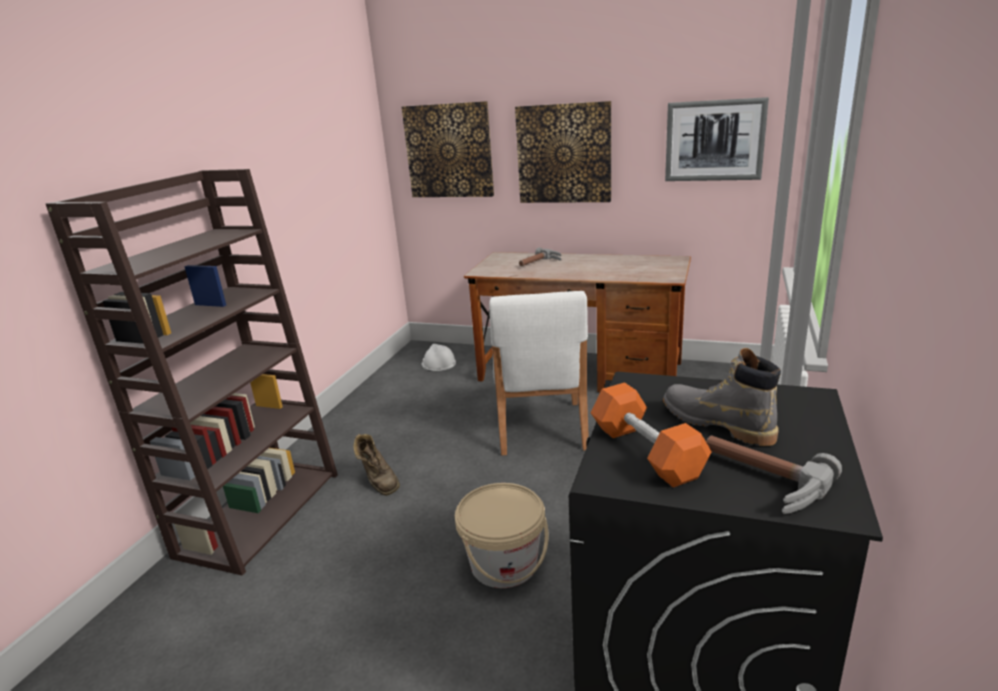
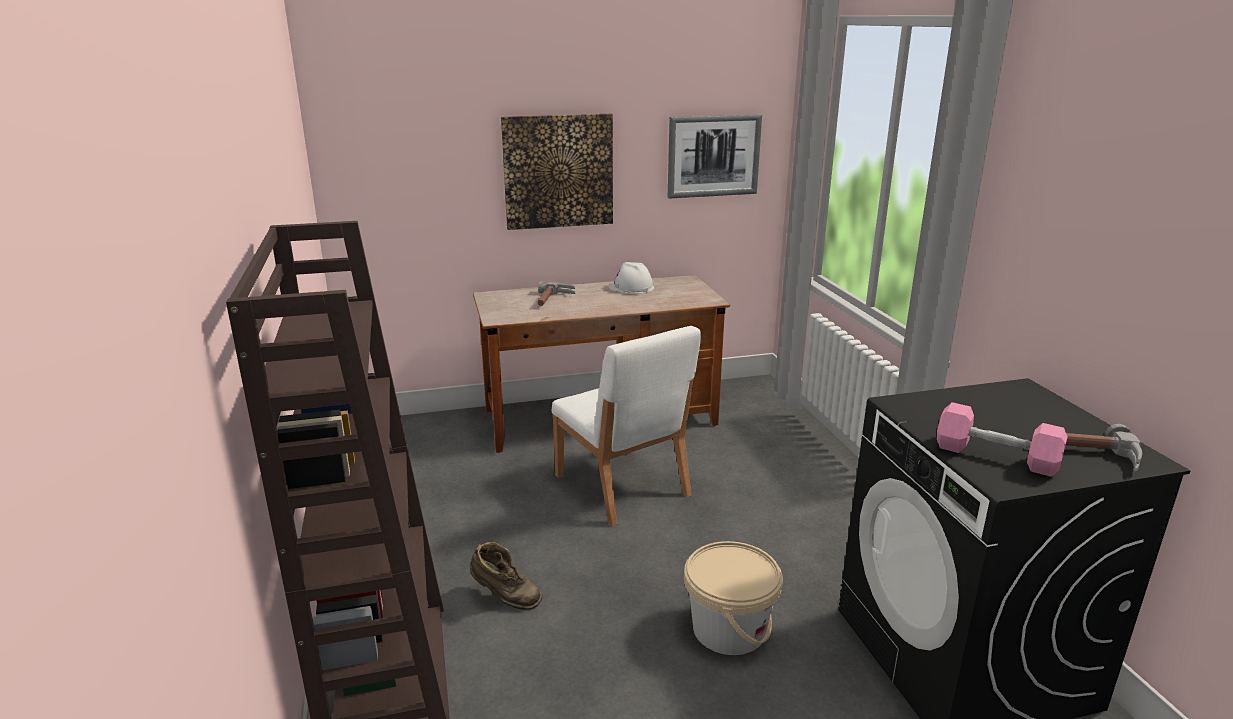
camera: 35 degrees left, 0 degrees up
picture [402,101,494,197] -> none
white hard hat [422,344,456,371] -> white hard hat moved to [609,262,654,294]
orange dumbbell [591,382,711,488] -> pink dumbbell [937,402,1068,477]
grey boot [663,348,781,446] -> none

